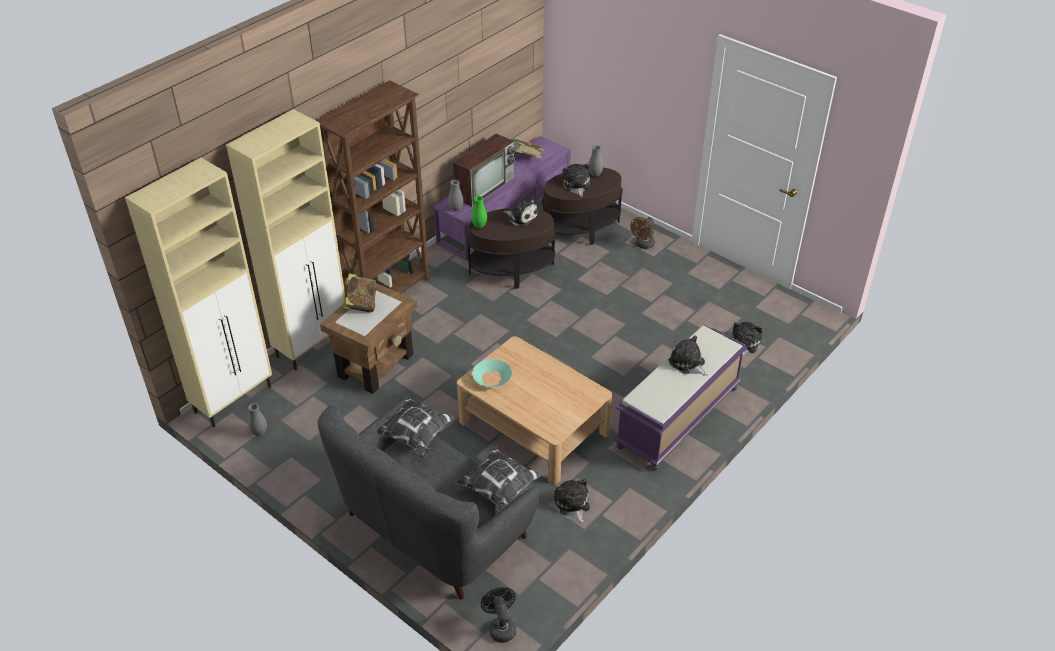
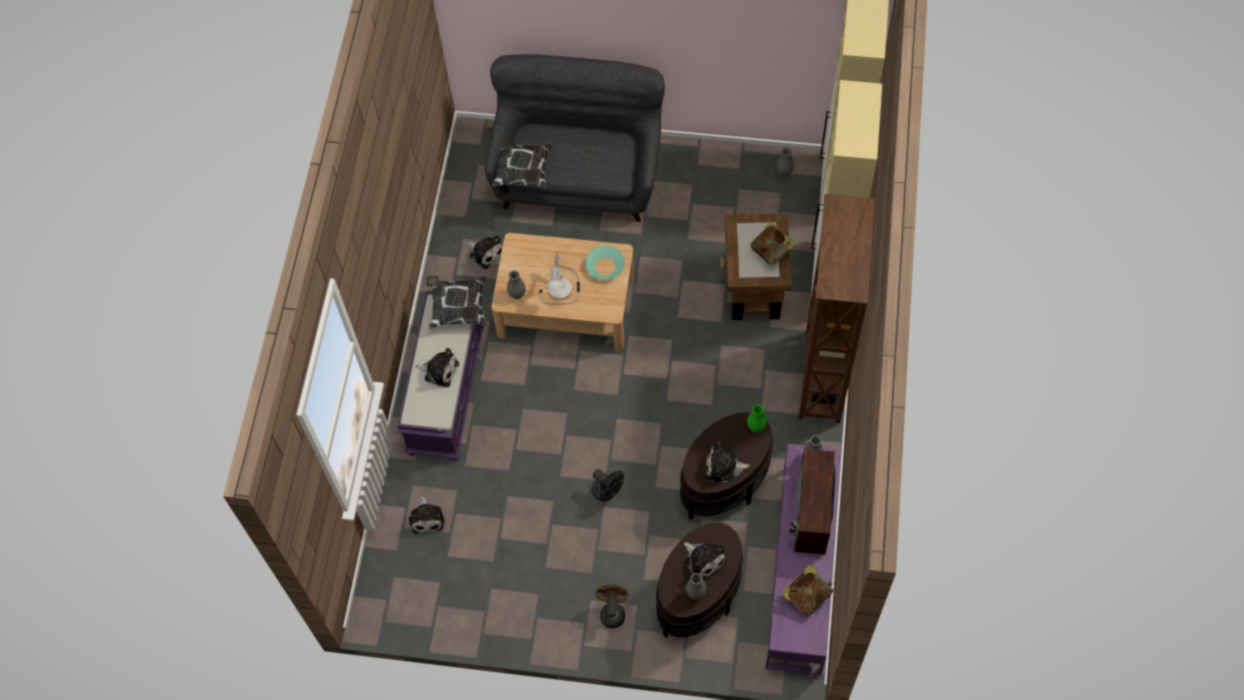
camera: 150 degrees right, 20 degrees up
pillow [377,396,455,458] -> pillow moved to [426,276,487,329]
black fan [481,587,516,643] -> black fan moved to [591,469,624,502]
none -> grey vase [507,270,526,299]
none -> table lamp [539,251,580,305]

